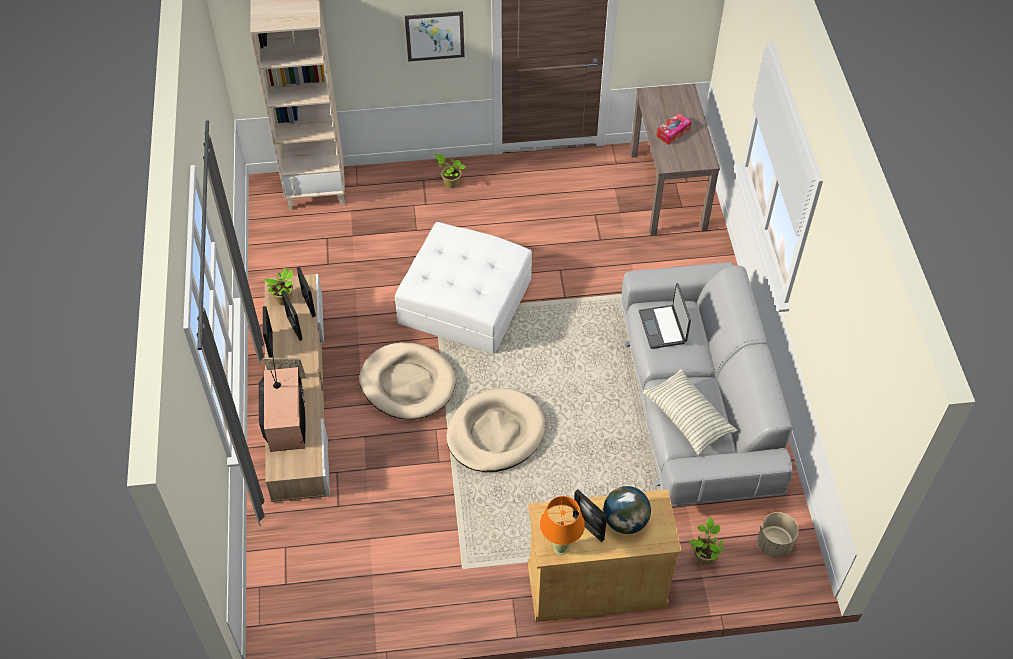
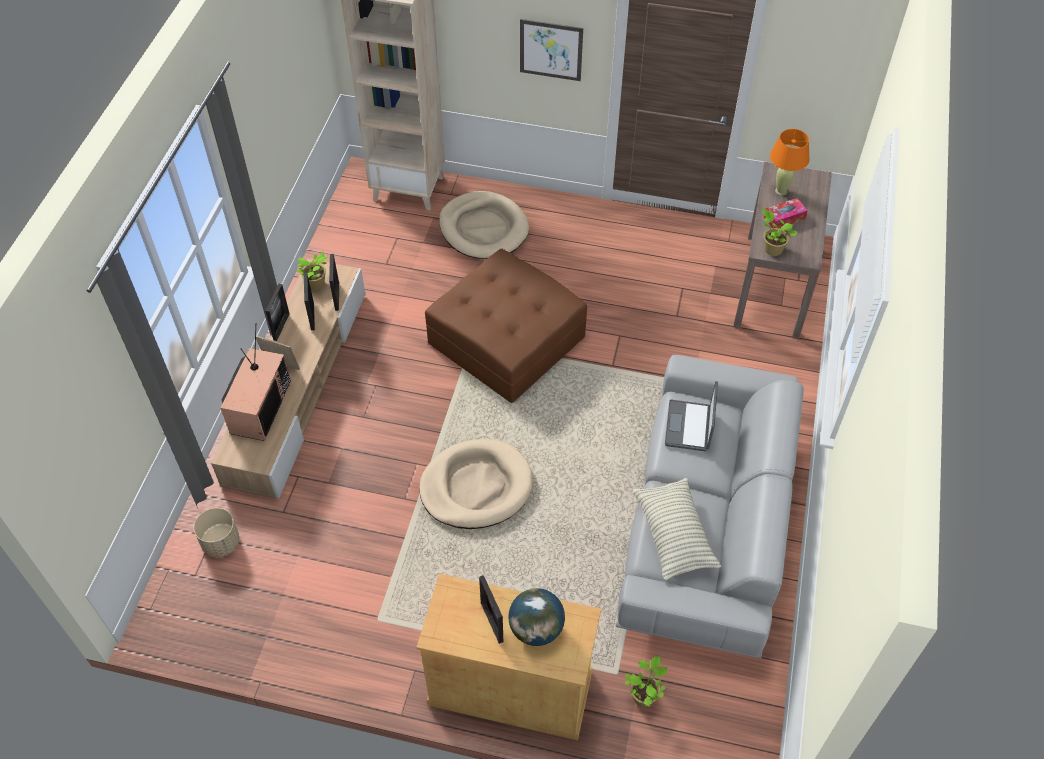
camera: 20 degrees right, 0 degrees up
beige dog bed [359,342,456,419] -> beige dog bed moved to [439,191,529,259]
white ottoman [395,222,532,354] -> brown ottoman [425,249,587,403]
potted plant [434,154,466,188] -> potted plant moved to [762,209,798,256]
orange table lamp [540,496,585,555] -> orange table lamp moved to [770,129,810,195]
beige planter [758,512,798,558] -> beige planter moved to [194,508,240,557]

